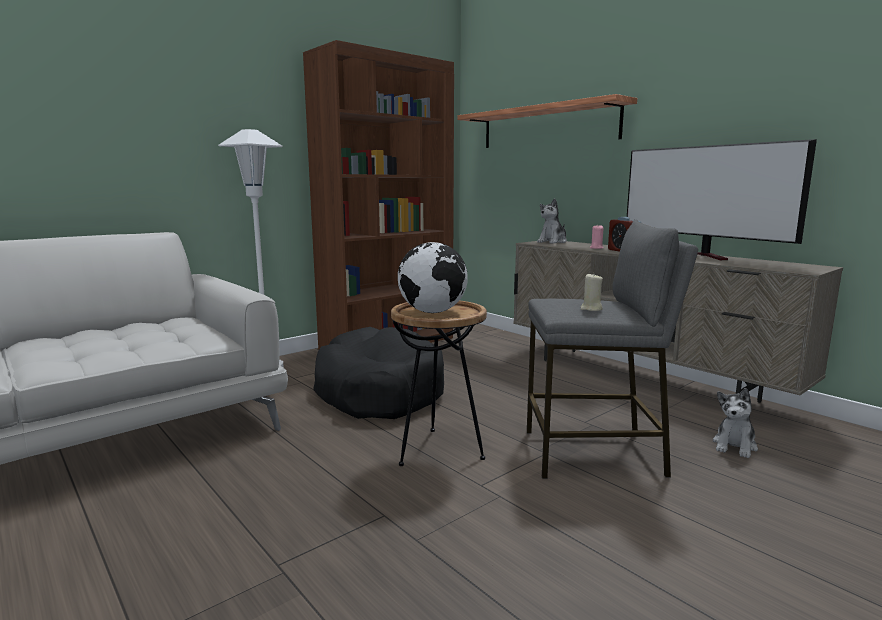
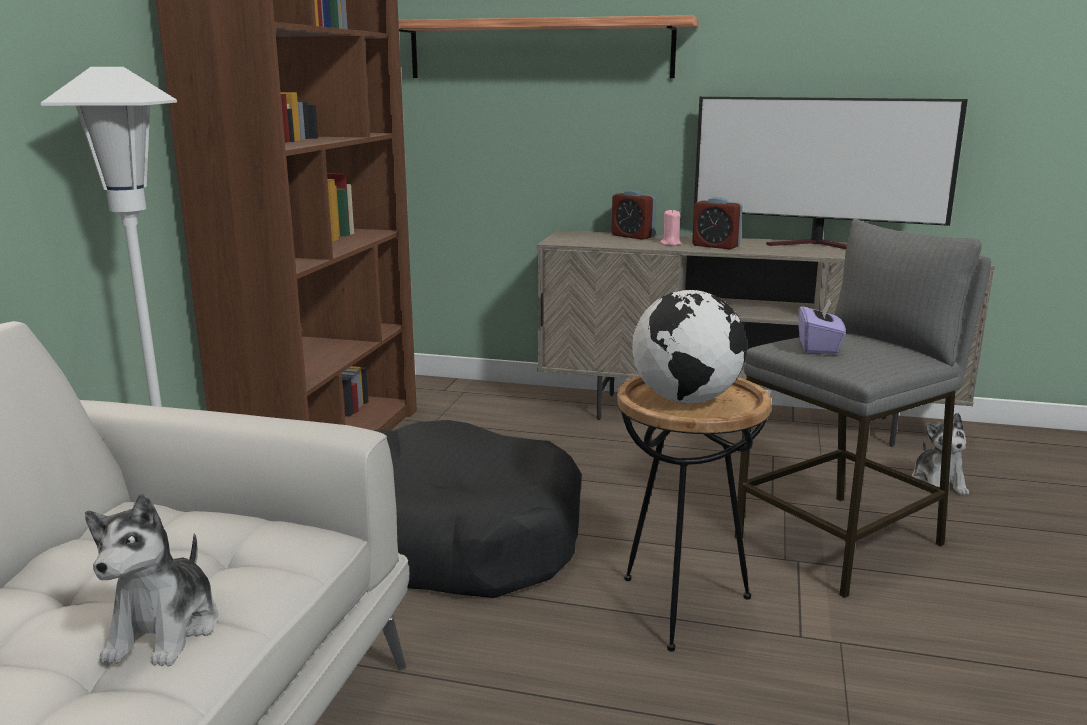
camera: 35 degrees left, 5 degrees up
plush toy [537,198,567,244] -> plush toy moved to [85,493,218,667]
beige candle [581,274,603,311] -> none
none -> alarm clock [612,190,657,240]
none -> purple tissue box [798,297,846,354]

